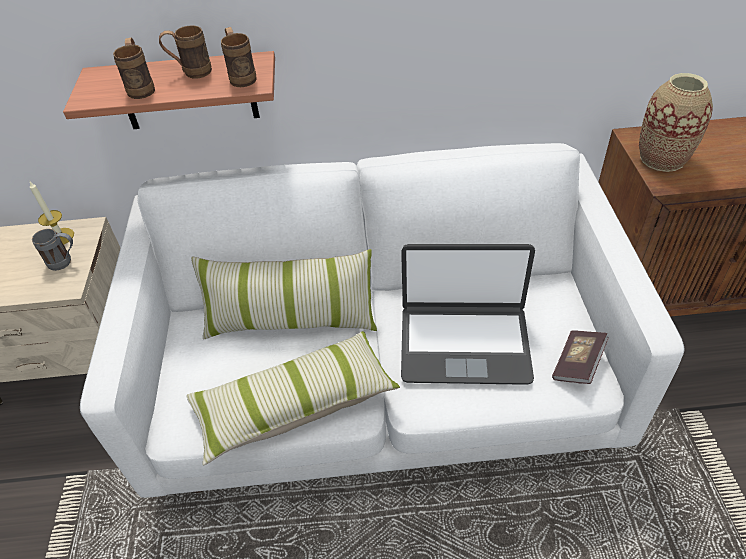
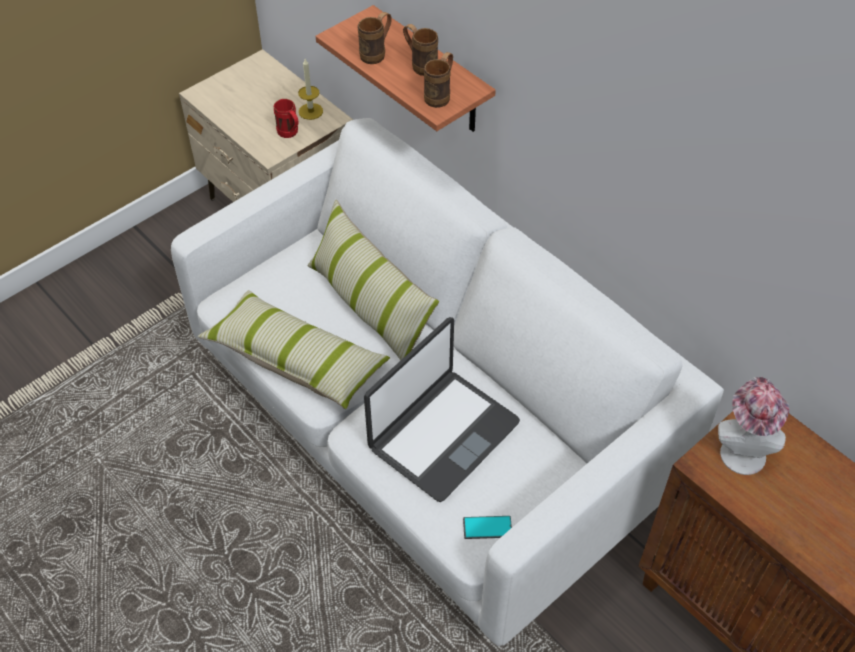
camera: 50 degrees right, 5 degrees up
grey mug [32,229,73,271] -> red mug [274,99,299,138]
laptop [401,244,535,385] -> laptop turned 105 degrees counterclockwise [364,317,520,502]
book [552,330,609,384] -> phone [463,516,512,539]
vase [639,73,713,172] -> hat [718,377,789,475]

